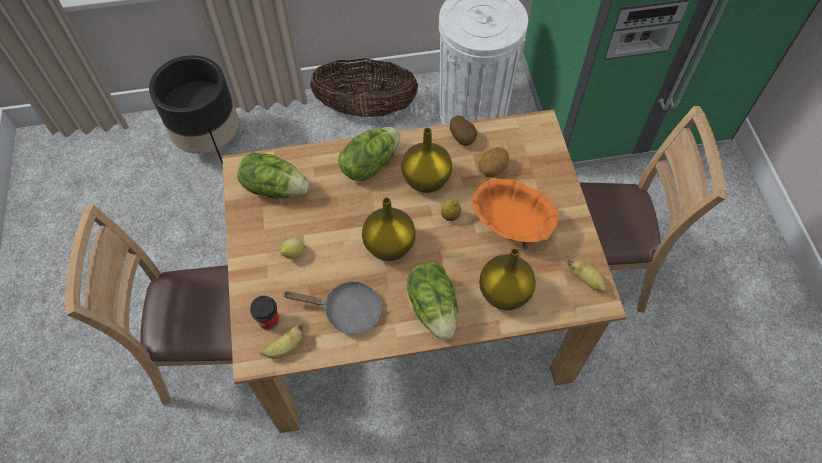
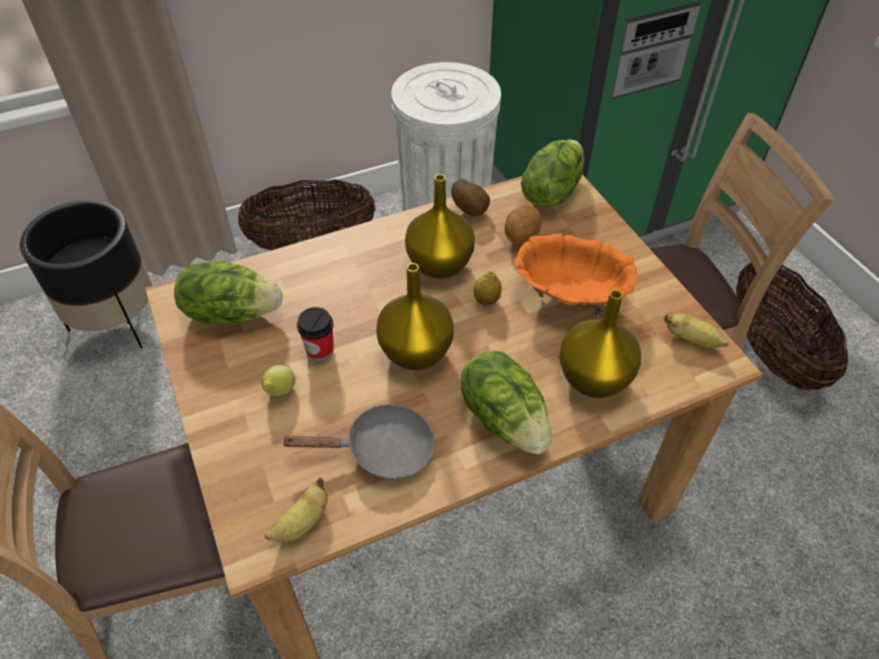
camera: 15 degrees left, 10 degrees down
cup [250,296,279,330] -> cup moved to [297,307,334,362]
lettuce [338,127,401,181] -> lettuce moved to [521,140,584,207]
none -> basket [736,262,848,391]

